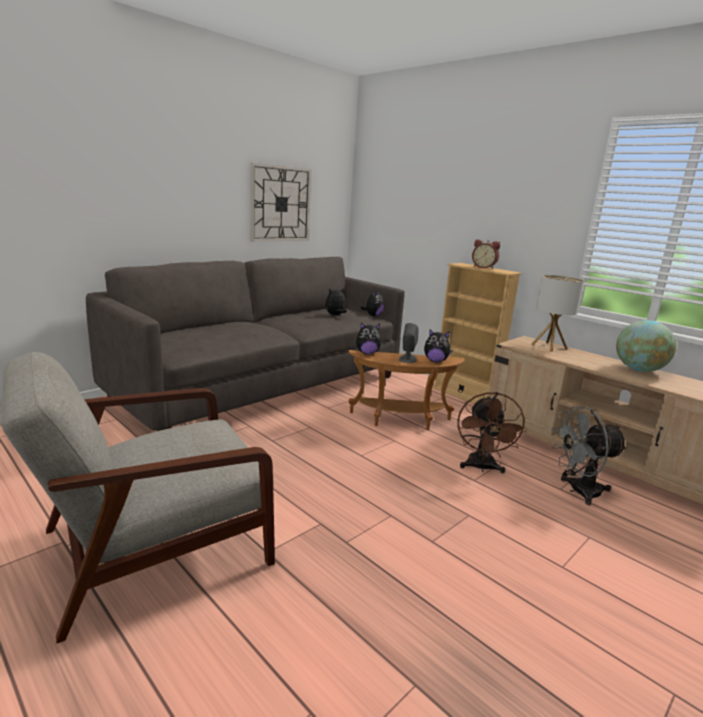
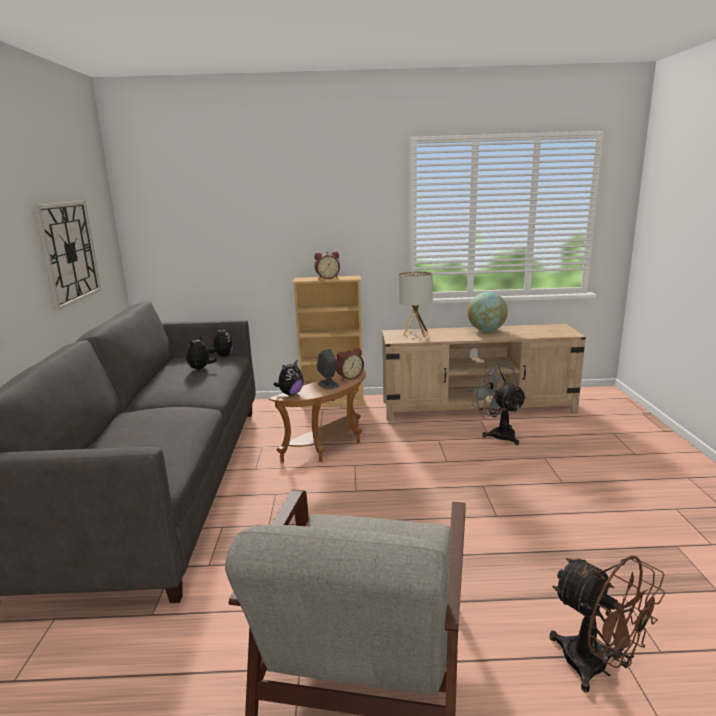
camera: 45 degrees left, 0 degrees up
plush toy [424,330,453,362] -> alarm clock [336,348,364,380]
brown fan [458,392,527,473] -> brown fan moved to [550,555,665,692]
grey fan [551,407,628,505] -> grey fan turned 120 degrees clockwise [470,364,527,445]

